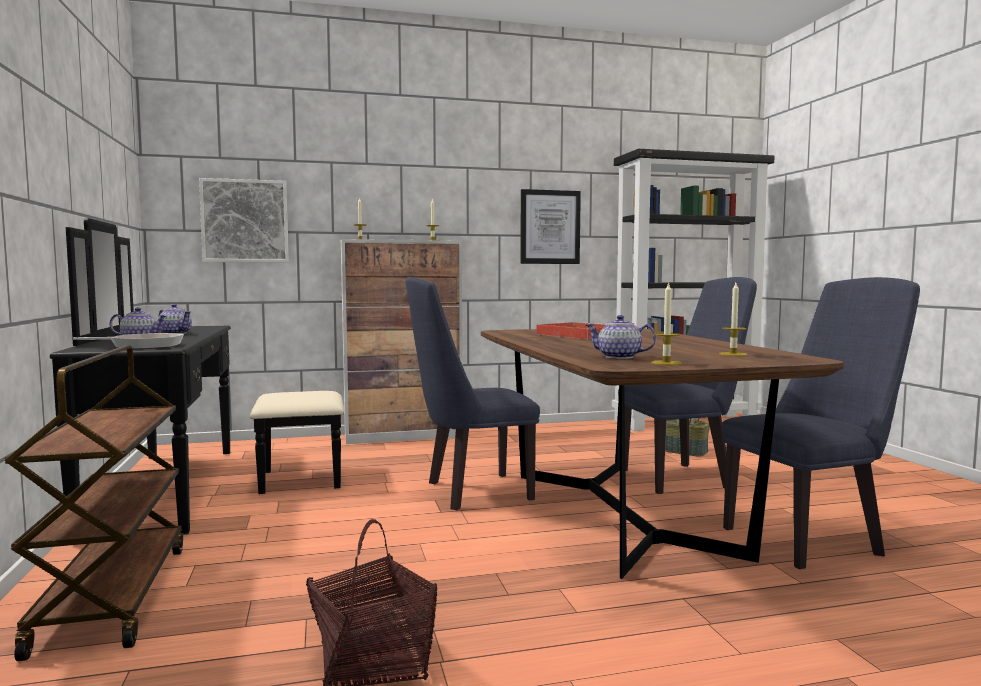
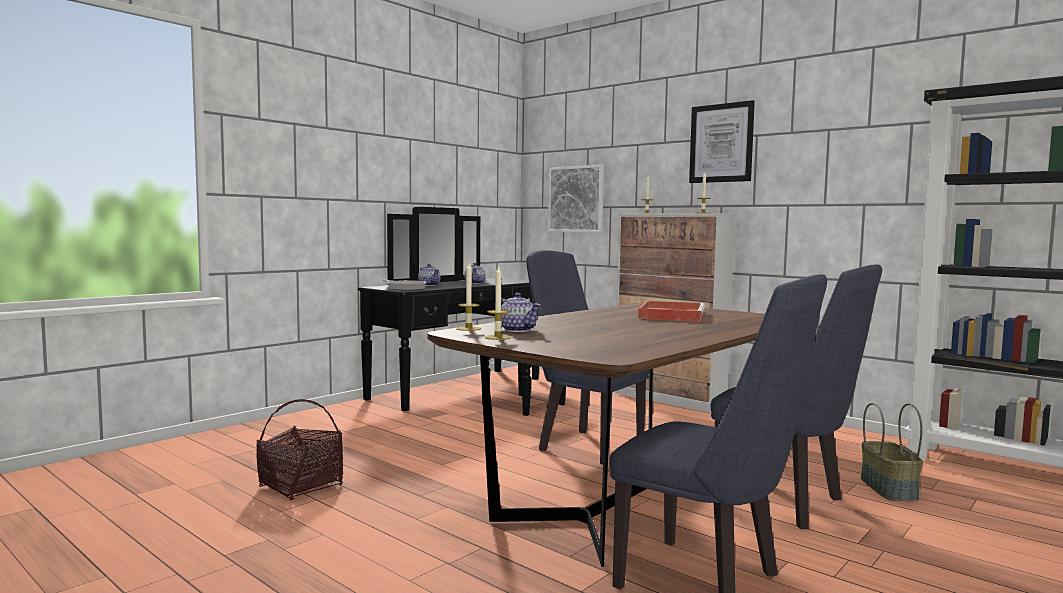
camera: 55 degrees right, 0 degrees up
brown cart [4,345,183,661] -> none
picture [520,189,581,264] -> picture moved to [689,100,755,183]
teapot [586,315,656,359] -> teapot turned 150 degrees clockwise [501,293,540,332]
candle [719,283,748,356] -> candle moved to [456,263,481,331]

